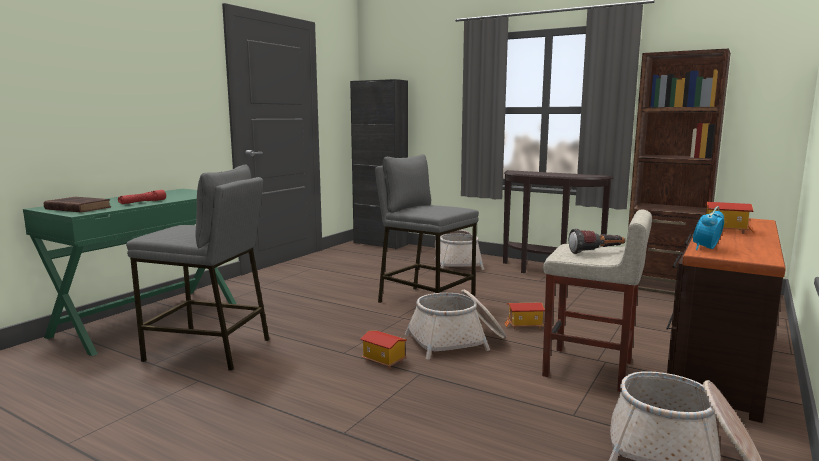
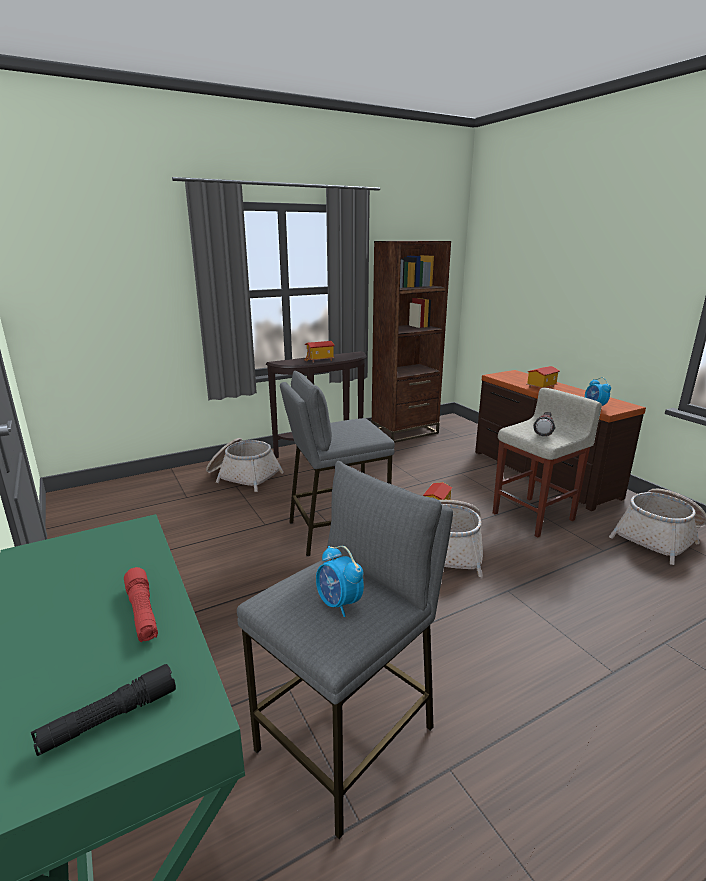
camera: 60 degrees left, 10 degrees up
brown book [44,197,111,213] -> black flashlight [31,664,176,756]
black cabinet [350,79,408,249] -> none
toy house [360,331,407,369] -> toy house moved to [305,341,335,362]
none -> alarm clock [316,546,364,617]

